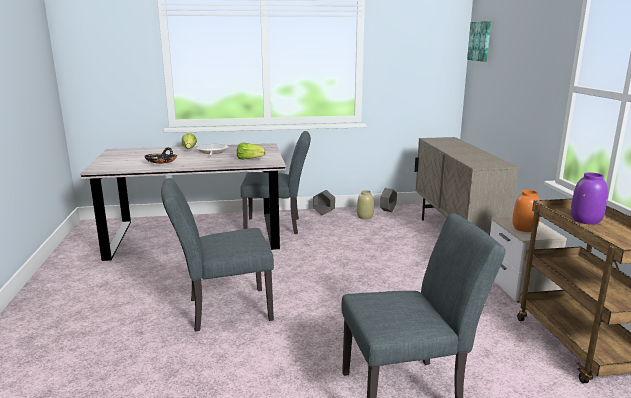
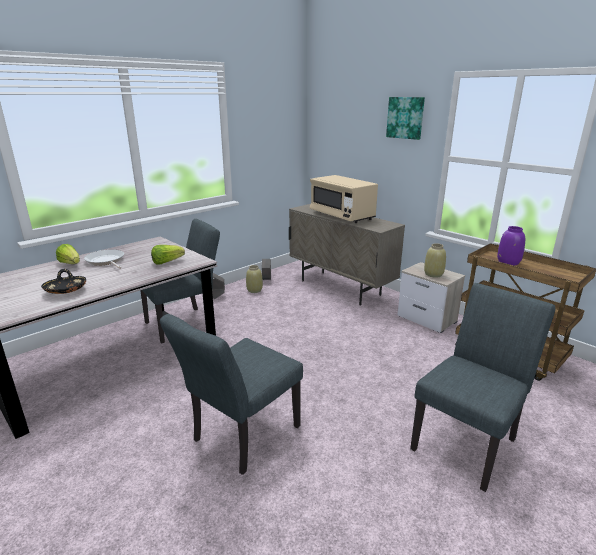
camera: 35 degrees left, 5 degrees up
picture [467,21,491,62] -> picture moved to [386,97,425,140]
orange vase [512,190,540,232] -> beige vase [424,243,446,278]
none -> beige microwave [310,175,378,223]

